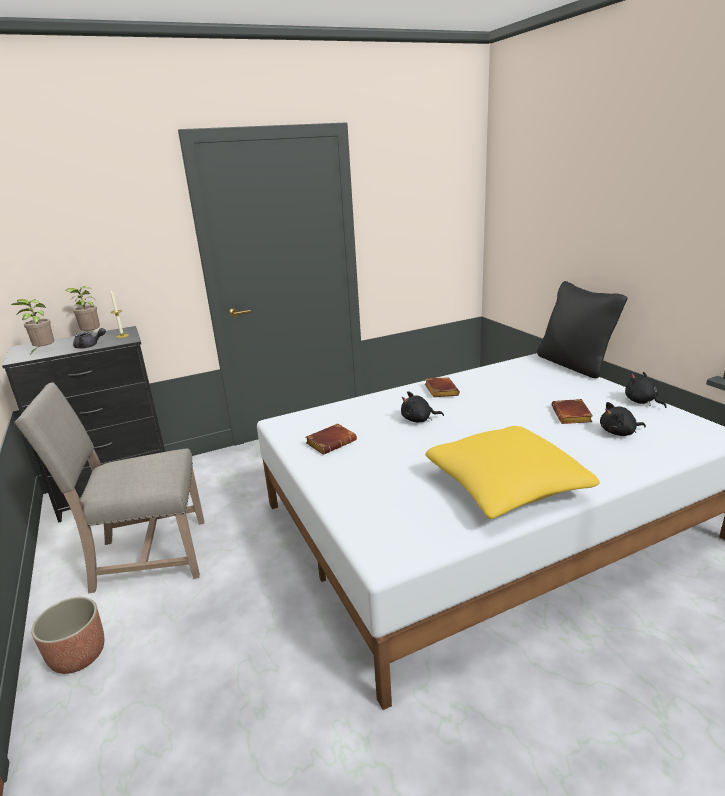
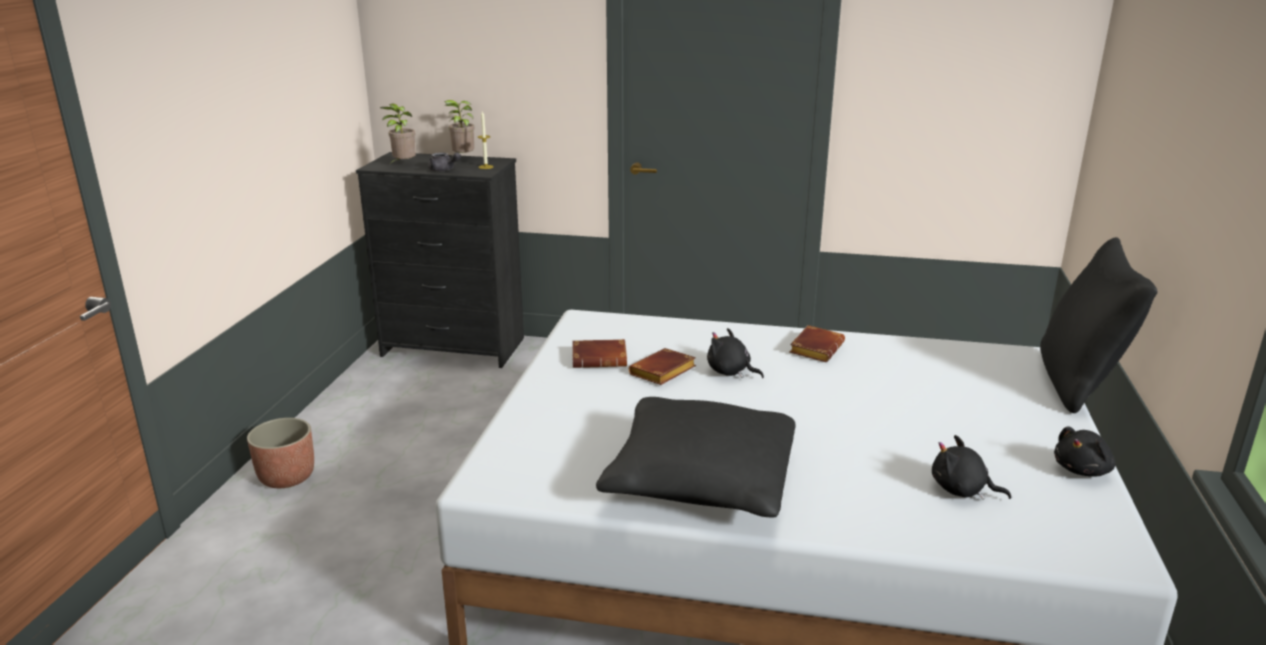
camera: 35 degrees right, 0 degrees up
beige chair [14,382,204,594] -> none
yellow pillow [425,426,600,519] -> black pillow [596,397,796,518]
brown book [552,399,593,424] -> brown book moved to [629,348,696,385]
black plush toy [625,372,667,408] -> black plush toy turned 135 degrees counterclockwise [1054,426,1116,476]

